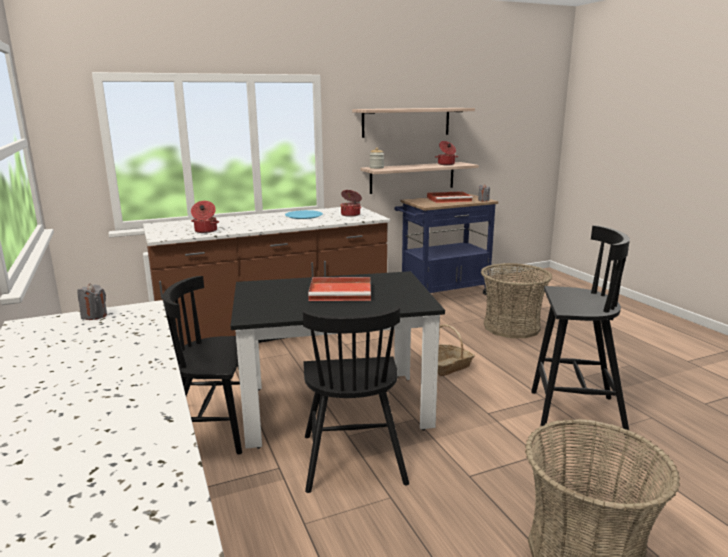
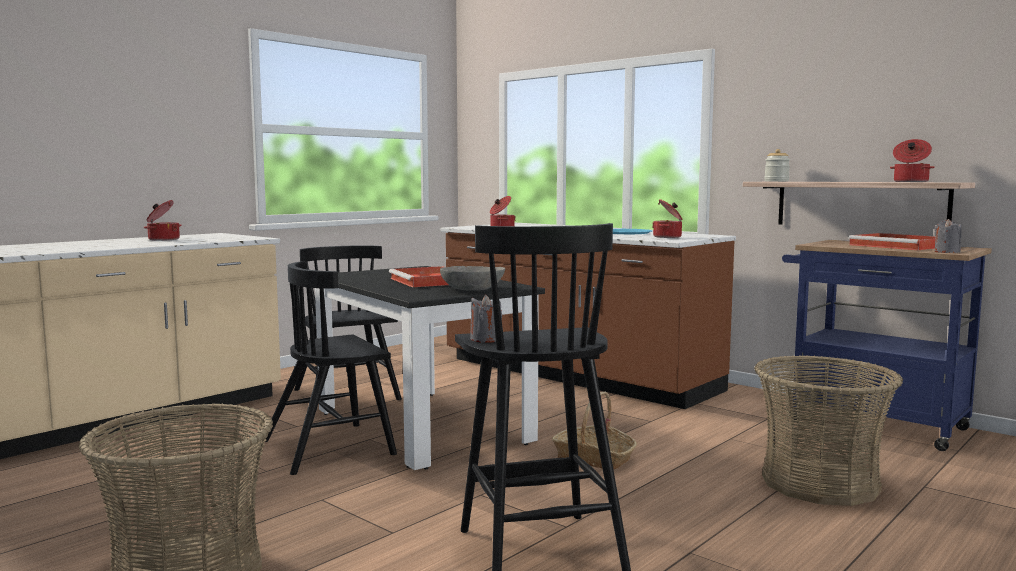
camera: 65 degrees right, 10 degrees down
grey candle [77,283,107,320] -> grey candle moved to [470,295,502,343]
shelf [352,108,475,138] -> none
none -> cooking pot [144,200,182,241]
none -> grey bowl [440,266,505,291]

